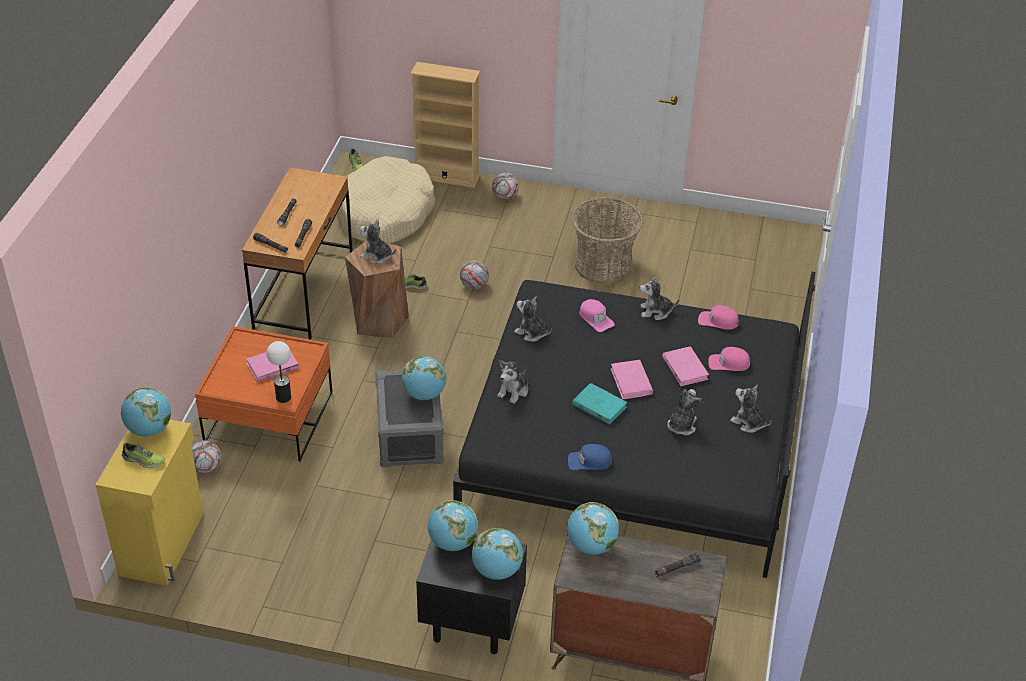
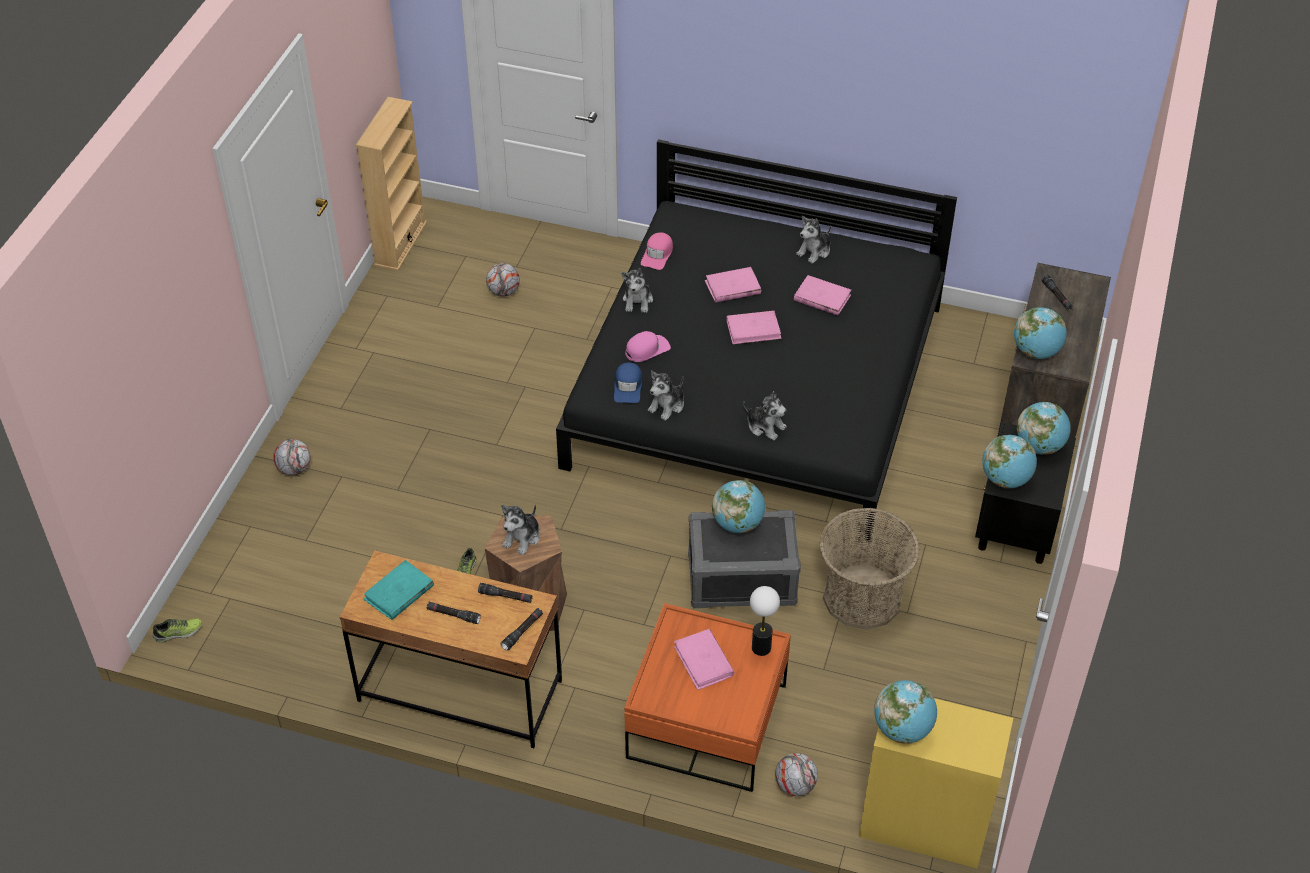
camera: 85 degrees left, 5 degrees up
shoe [122,443,165,468] -> none
beige dog bed [336,156,435,244] -> none
beige bookcase [411,62,480,188] -> beige bookcase moved to [356,97,427,271]
football [460,261,489,289] -> football moved to [486,263,520,297]
blue cap [568,444,612,470] -> blue cap moved to [614,362,642,403]
basket [571,197,643,285] -> basket moved to [819,508,920,630]
turquoise book [572,383,628,425] -> turquoise book moved to [364,560,434,620]
plush toy [667,389,701,436] -> pink book [794,275,851,315]
pink cap [709,347,750,371] -> none

